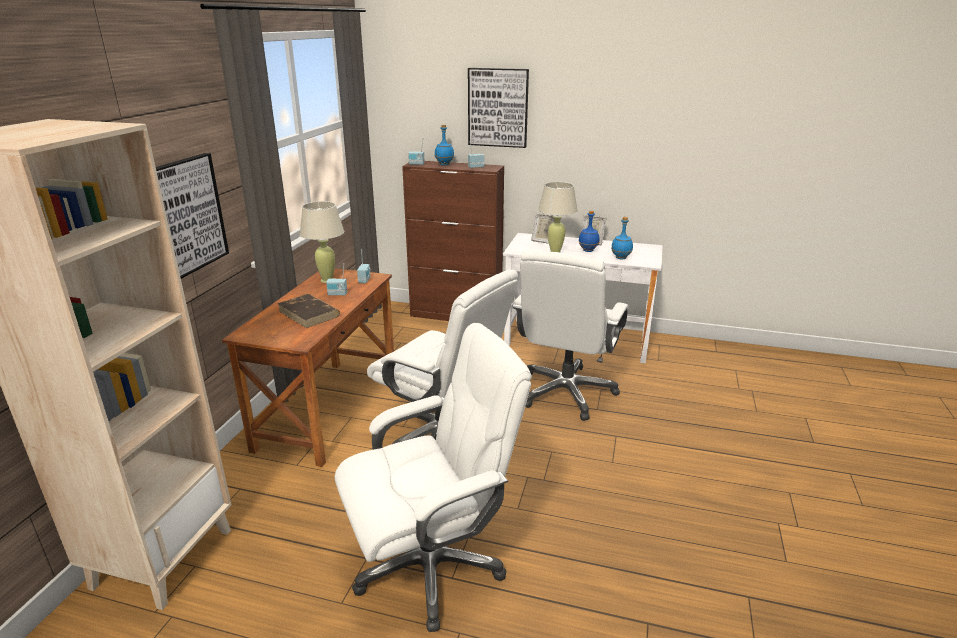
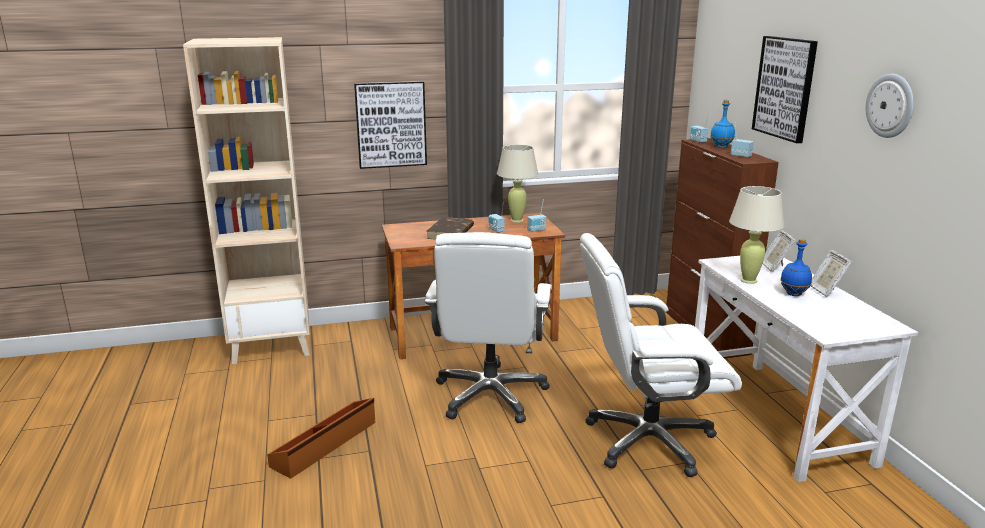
camera: 60 degrees right, 5 degrees down
white office chair [335,323,532,632] -> brown storage box [267,398,375,479]
blue bottle [611,217,633,260] -> none
none -> wall clock [866,73,914,138]

